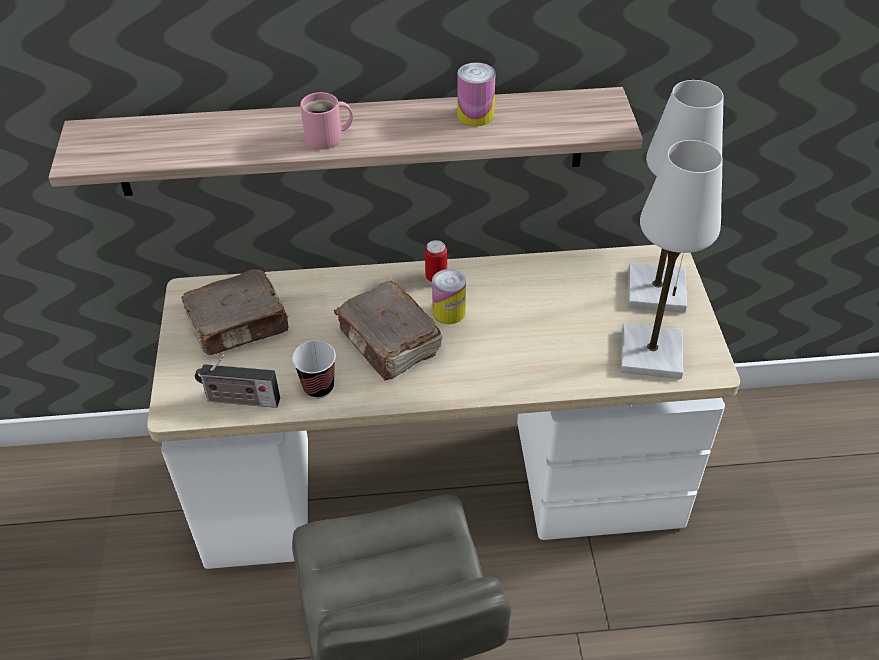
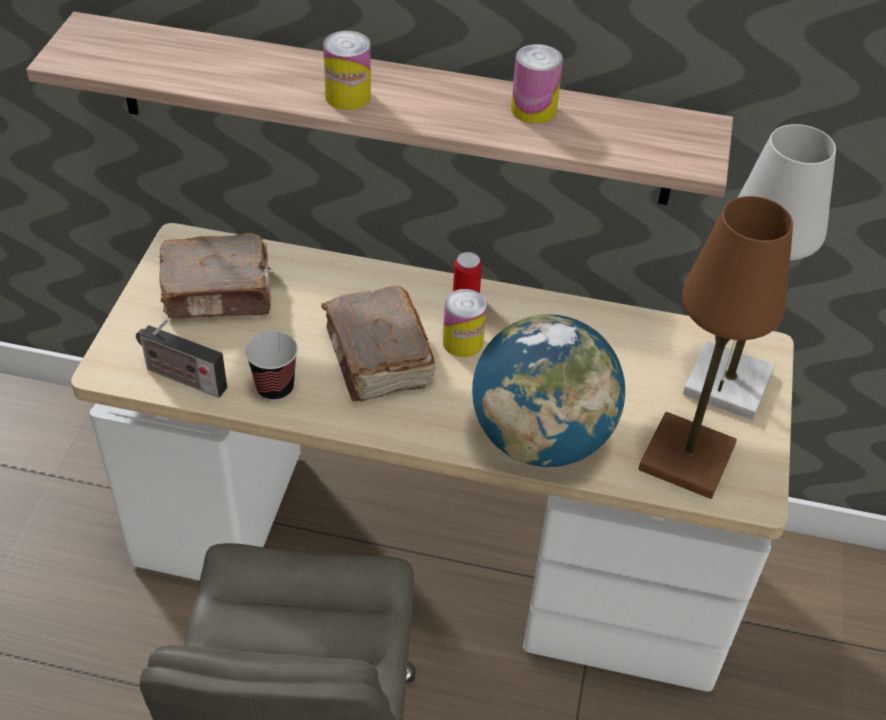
camera: 15 degrees right, 0 degrees up
pink mug [300,92,353,149] -> can [323,31,371,110]
white table lamp [620,140,723,379] -> brown table lamp [639,196,793,499]
none -> globe [472,314,625,467]

